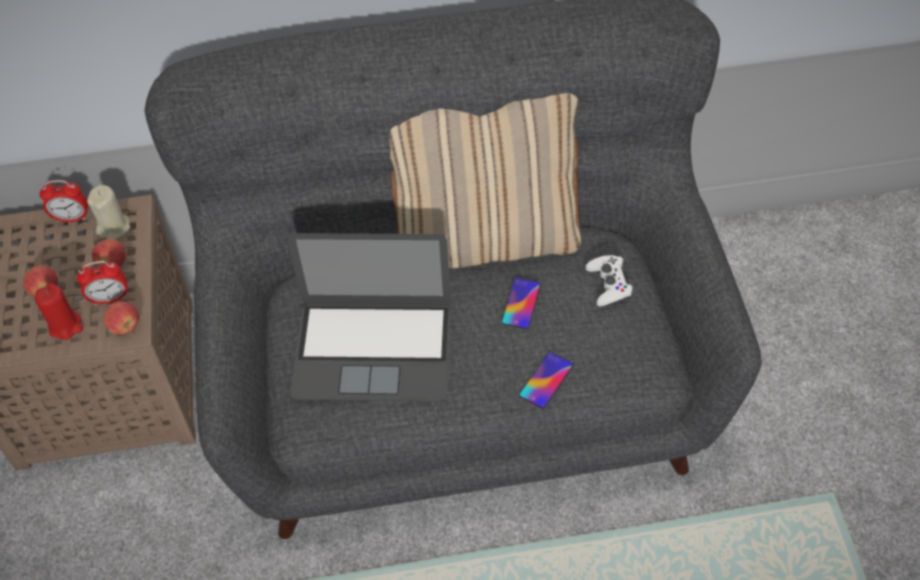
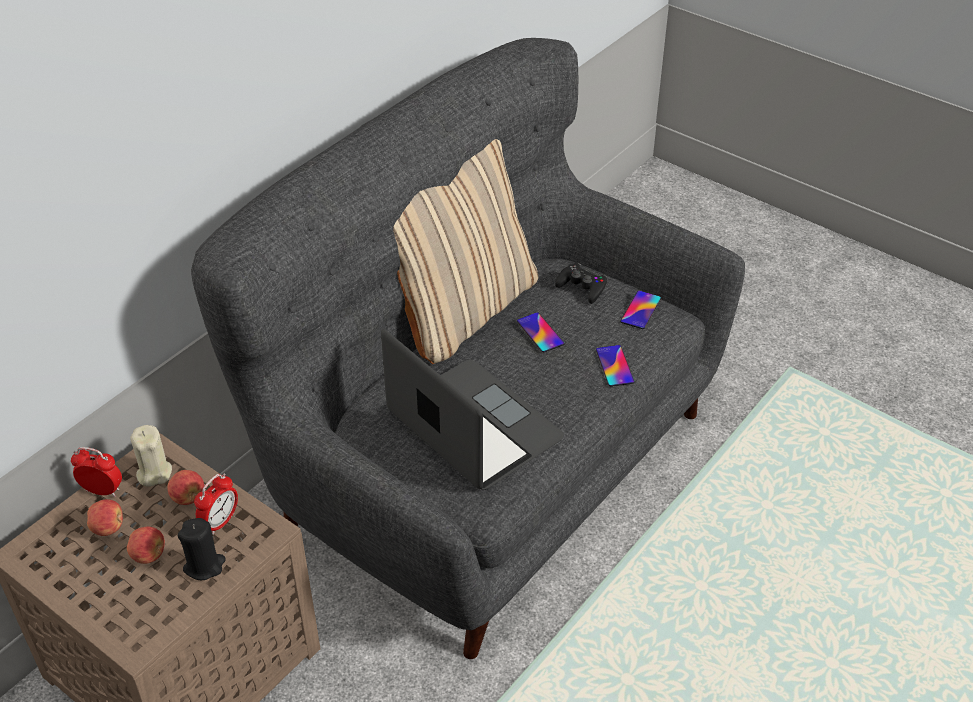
camera: 45 degrees left, 10 degrees down
red candle [35,283,83,340] -> black candle [178,518,226,580]
alarm clock [39,180,88,222] -> alarm clock turned 120 degrees counterclockwise [71,447,122,497]
apple [103,301,139,335] -> apple moved to [87,499,123,536]
laptop [287,233,451,401] -> laptop turned 90 degrees counterclockwise [381,329,564,490]
white game controller [586,255,634,306] -> black game controller [555,263,607,304]
none -> phone [620,290,661,329]

